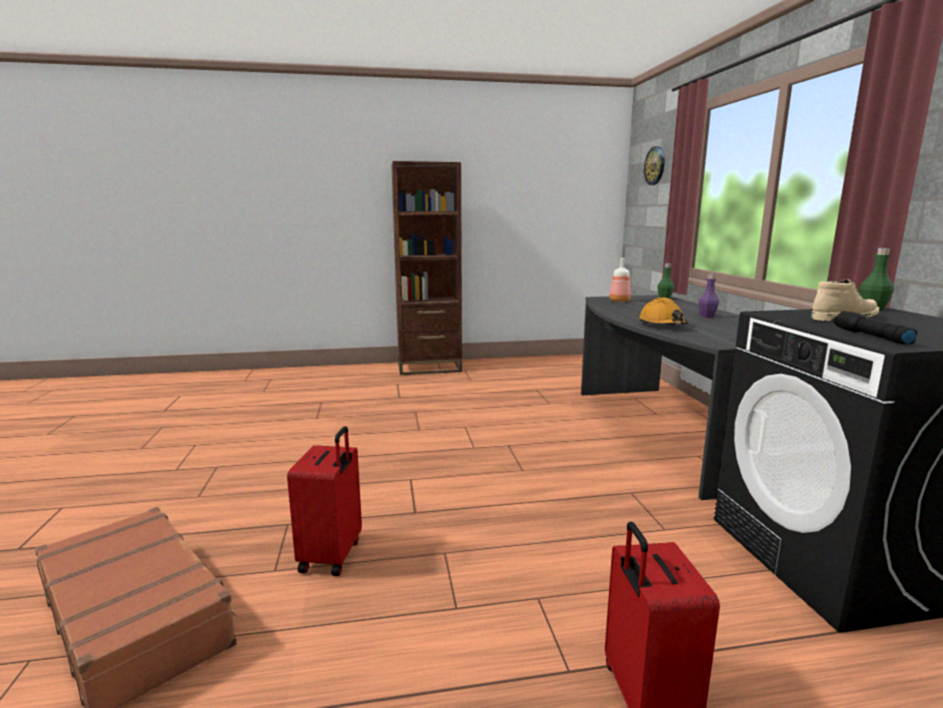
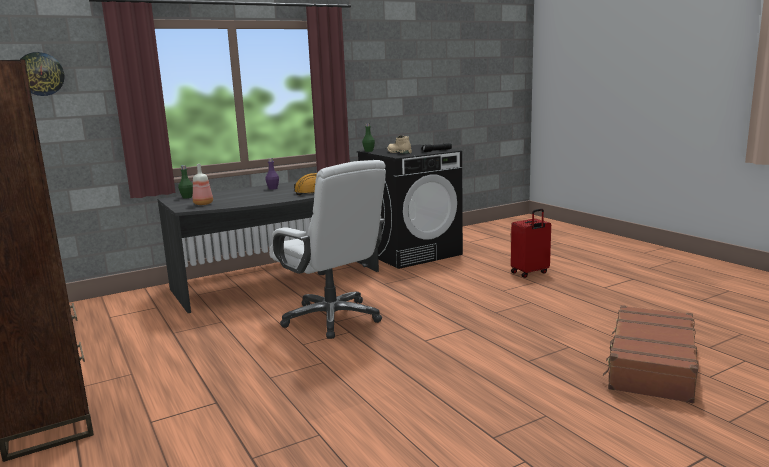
camera: 110 degrees left, 0 degrees up
red suitcase [287,426,362,576] -> none
none -> white office chair [269,160,386,339]

